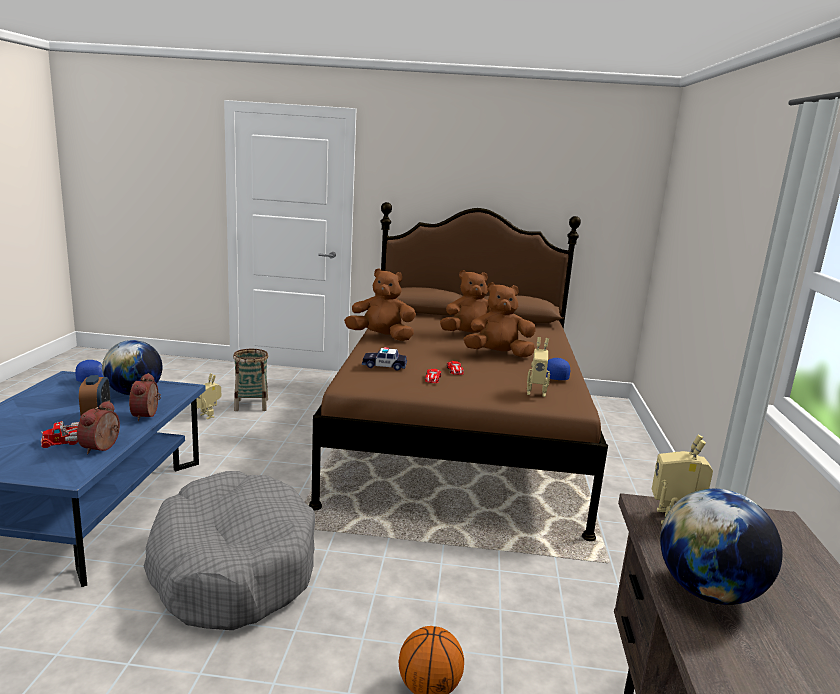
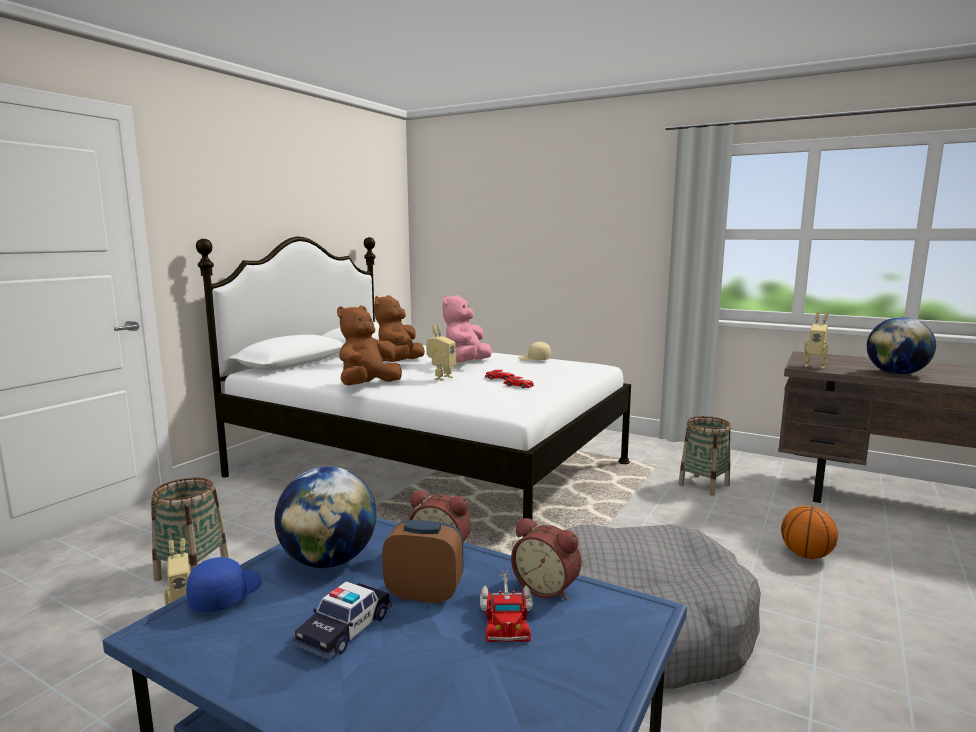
camera: 65 degrees left, 5 degrees down
brown bed [309,202,608,541] -> white bed [196,237,631,537]
toy car [362,347,407,371] -> toy car moved to [293,581,392,659]
brown plush toy [464,282,536,358] -> pink plush toy [443,295,492,362]
toy robot [527,337,550,397] -> toy robot moved to [426,324,456,381]
blue cap [546,358,570,380] -> beige cap [518,342,551,361]
none -> basket [678,416,731,496]

